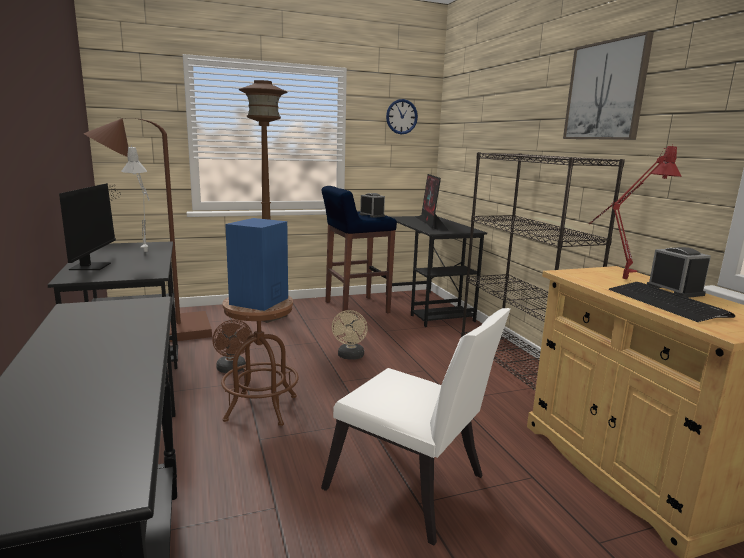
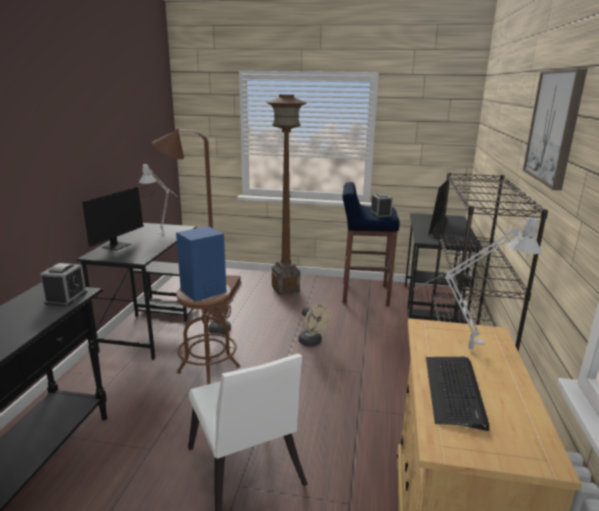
camera: 30 degrees right, 5 degrees up
beige fan [332,310,368,360] -> beige fan turned 75 degrees counterclockwise [298,304,331,346]
wall clock [386,99,418,134] -> none
red table lamp [589,145,682,279] -> grey table lamp [413,217,541,350]
alarm clock [647,247,711,298] -> alarm clock moved to [40,263,87,307]

